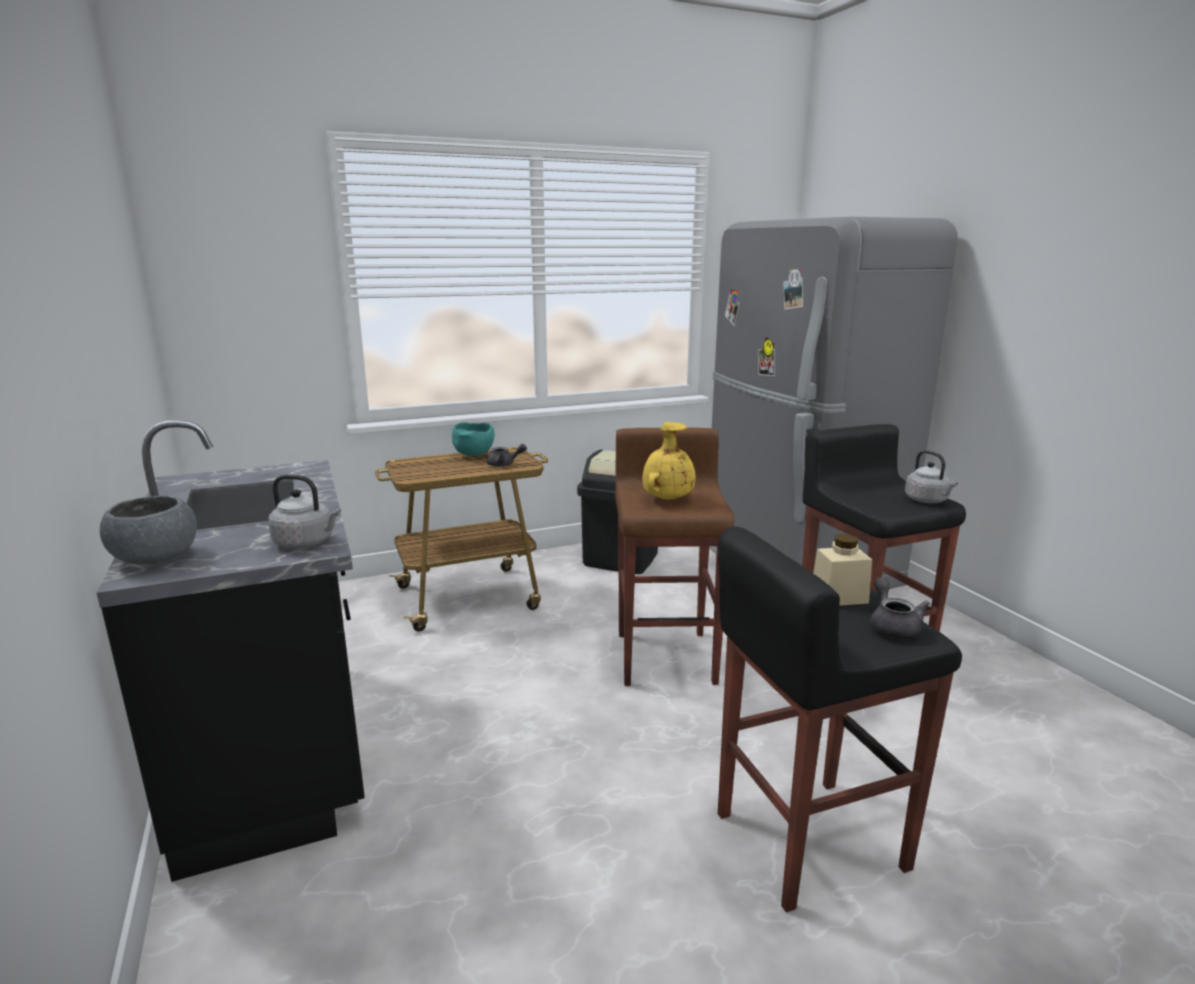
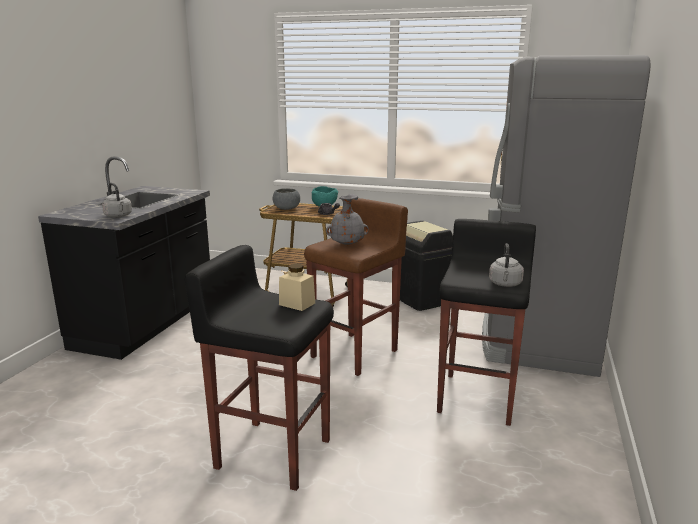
camera: 40 degrees right, 0 degrees up
grey bowl [100,495,197,565] -> grey bowl moved to [273,188,300,210]
yellow vase [642,422,695,500] -> grey vase [326,194,369,245]
grey teapot [870,577,930,639] -> none

